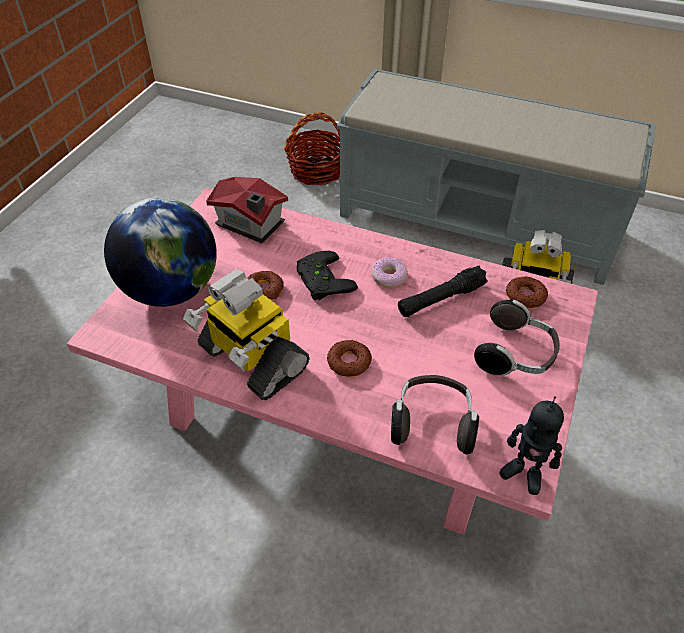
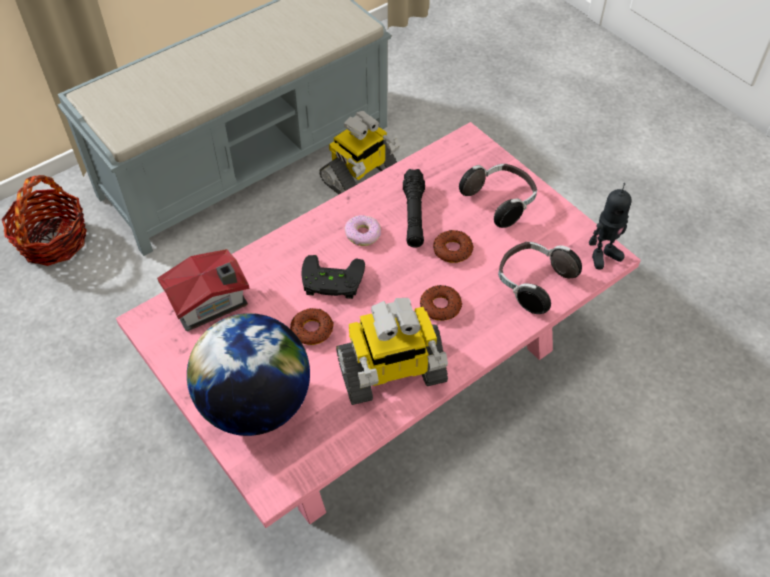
camera: 60 degrees left, 5 degrees up
donut [506,276,548,309] -> donut moved to [433,230,473,263]

